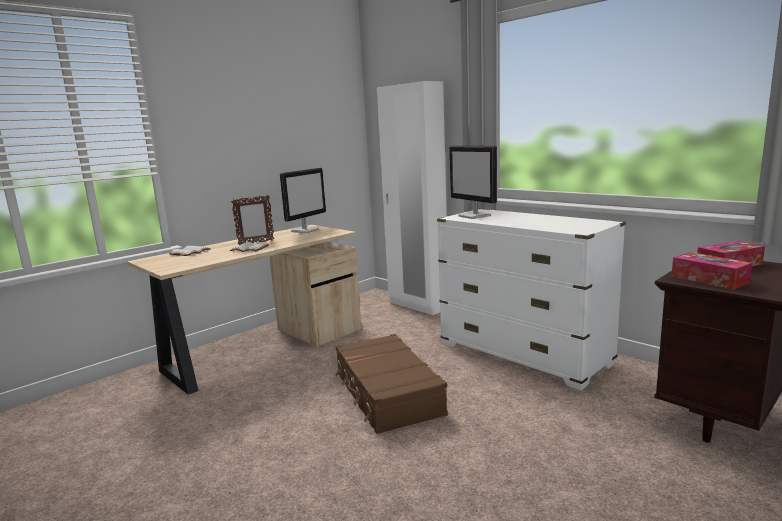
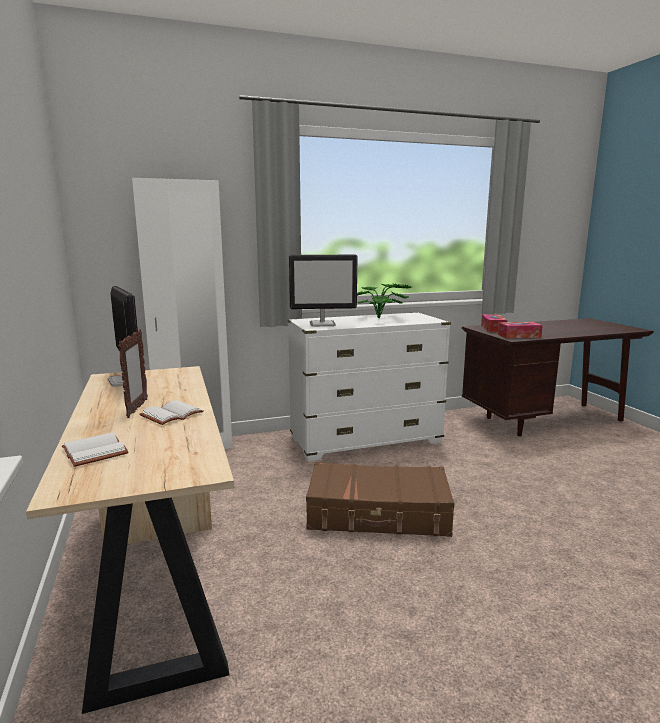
camera: 65 degrees left, 0 degrees up
none -> potted plant [357,283,412,318]

